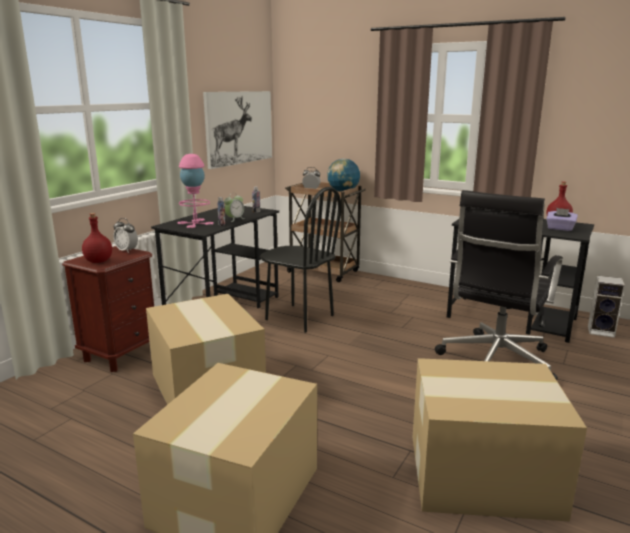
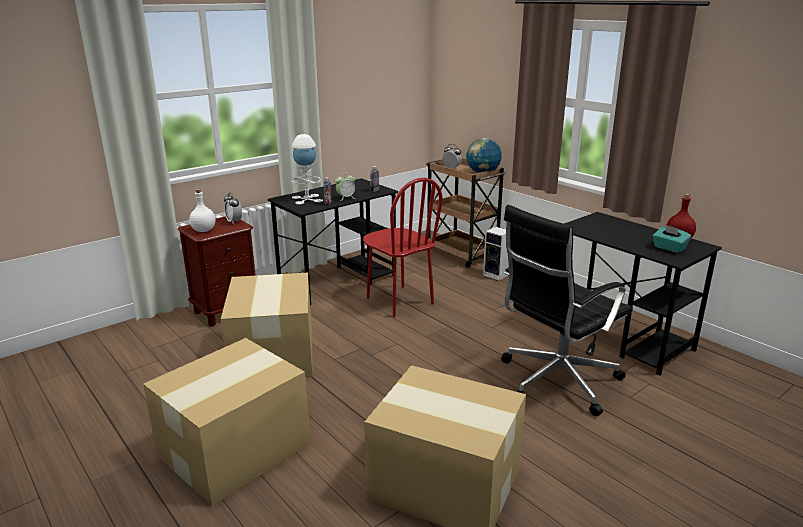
camera: 20 degrees right, 5 degrees up
red bottle [82,213,112,263] -> white bottle [189,189,215,232]
pink table lamp [177,154,214,228] -> white table lamp [292,134,323,204]
picture [203,91,272,169] -> none
black chair [260,187,342,333] -> red chair [363,178,443,317]
purple tissue box [546,208,578,231] -> turquoise tissue box [653,225,691,253]
speaker [588,276,625,338] -> speaker moved to [483,227,509,281]

